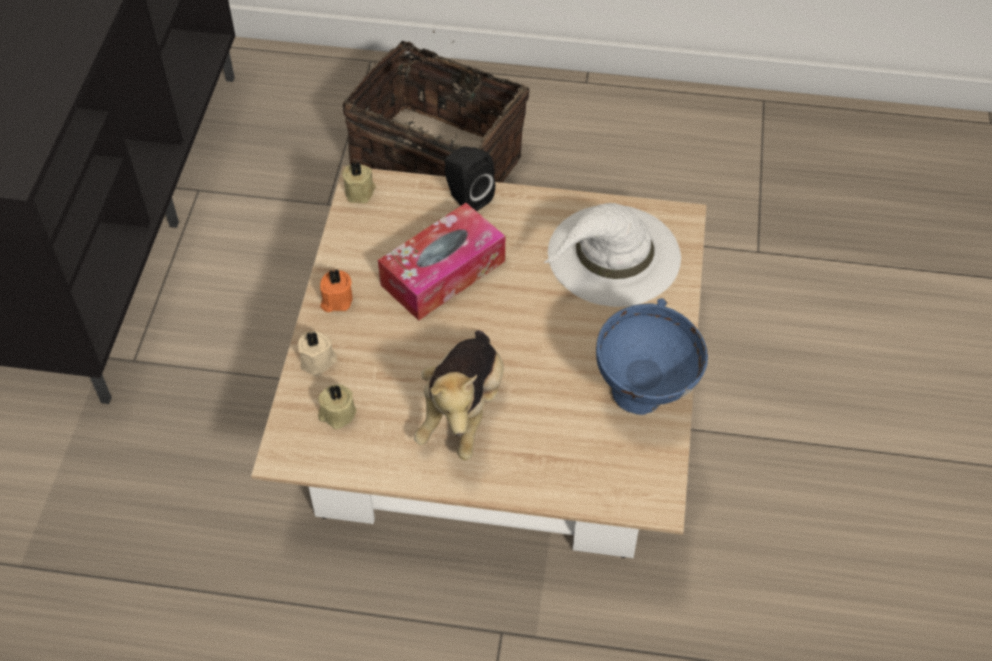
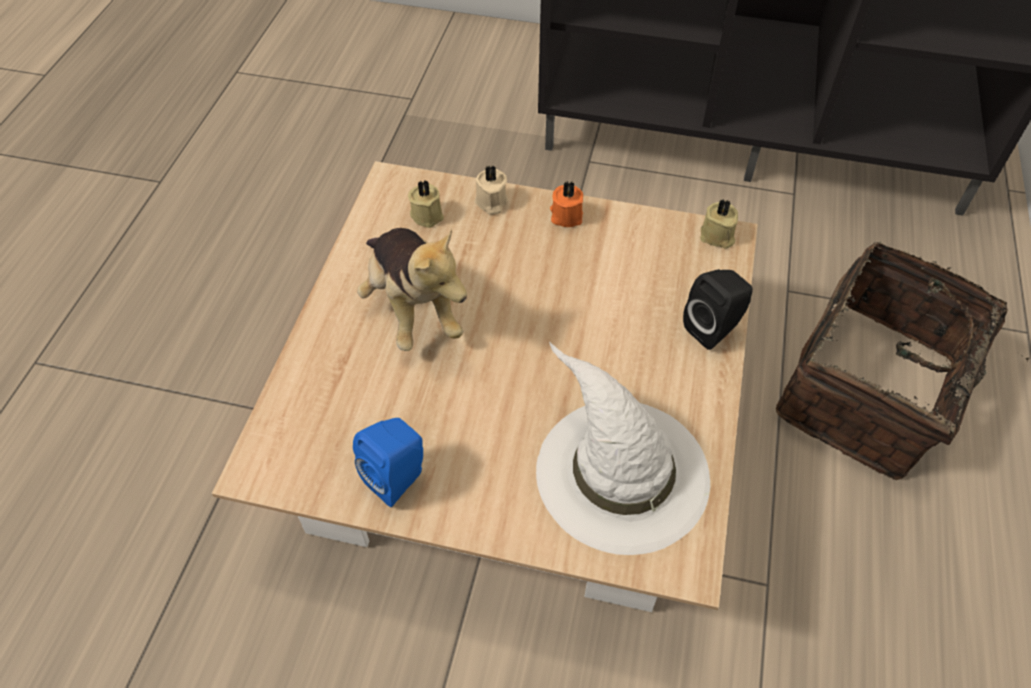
camera: 95 degrees right, 0 degrees up
tissue box [378,203,505,321] -> none
plush toy [414,330,504,460] -> plush toy turned 135 degrees counterclockwise [357,228,467,351]
blue bowl [596,298,708,415] -> blue speaker [353,418,423,507]

